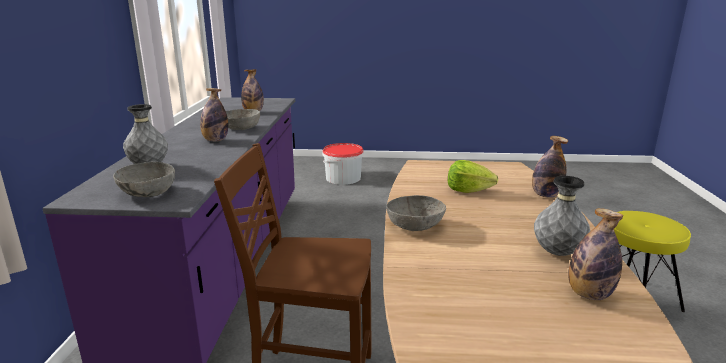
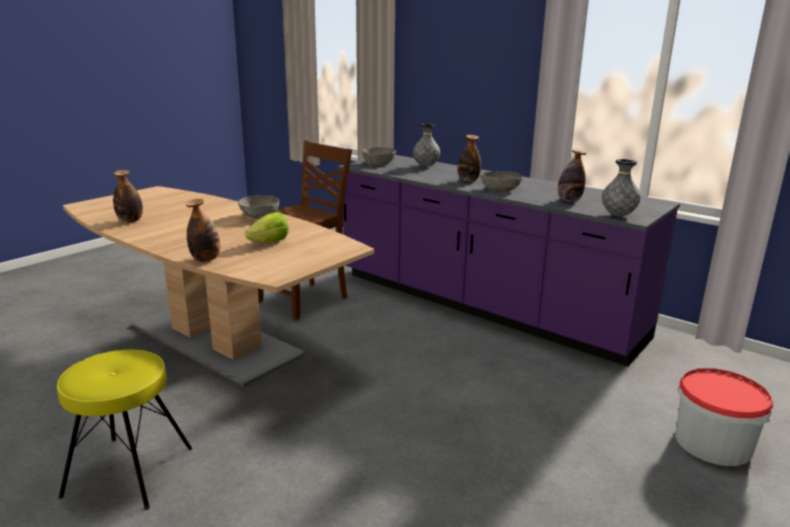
camera: 125 degrees right, 0 degrees up
grey vase [534,176,590,256] -> grey vase moved to [602,159,641,216]

